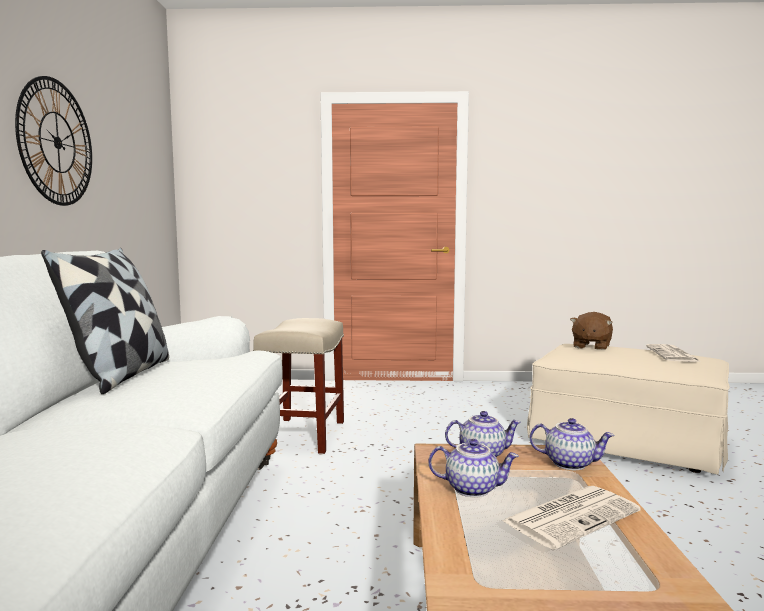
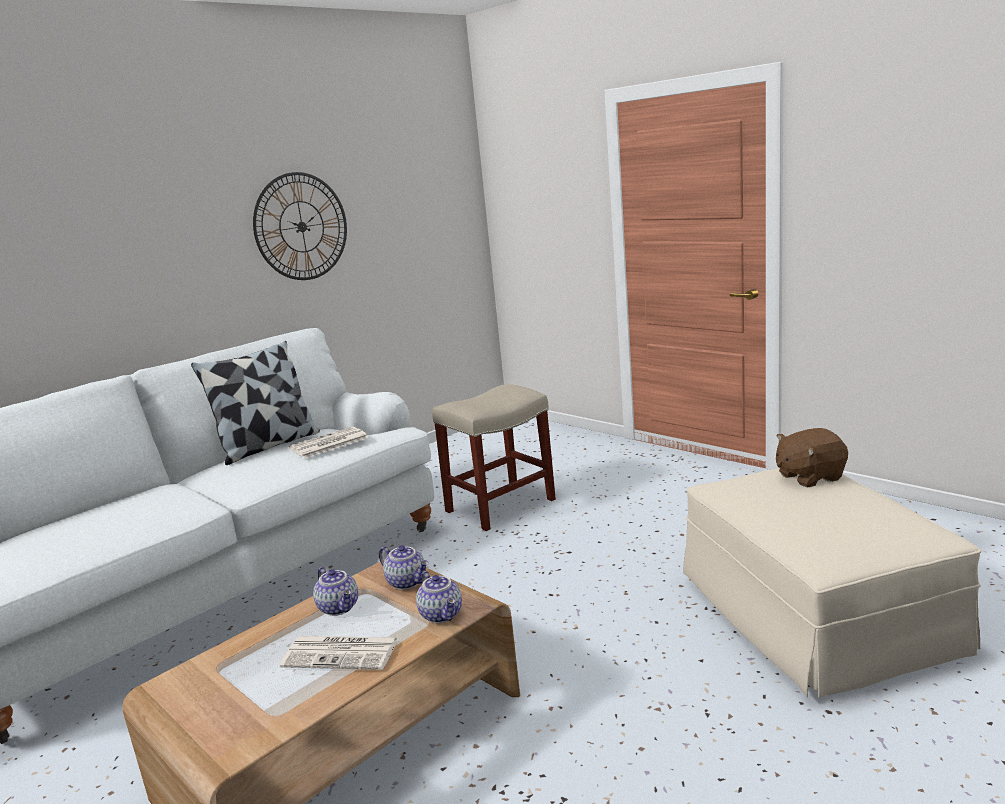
camera: 45 degrees right, 10 degrees up
newspaper [646,344,700,362] -> newspaper moved to [289,427,368,458]

